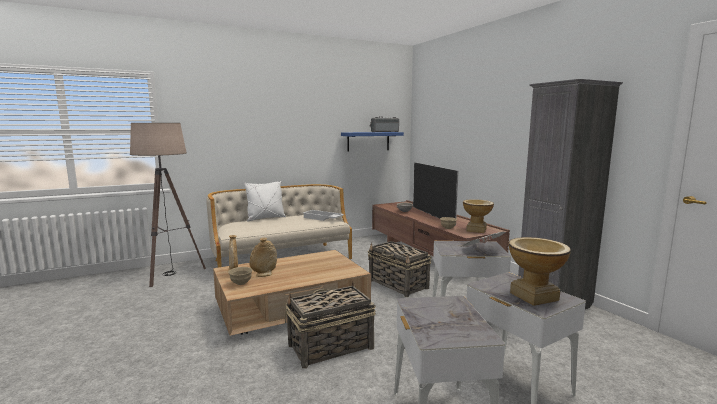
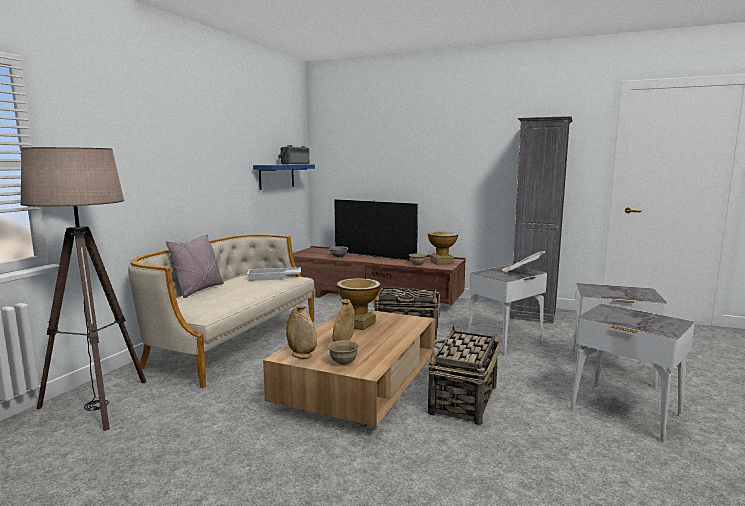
camera: 40 degrees left, 0 degrees up
white pillow [244,181,286,221] -> purple pillow [166,235,224,298]
vase [509,237,571,306] -> vase moved to [337,278,381,330]

